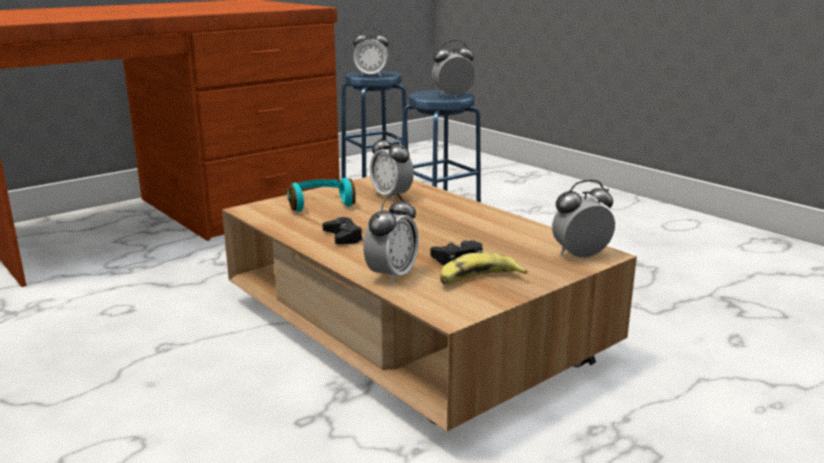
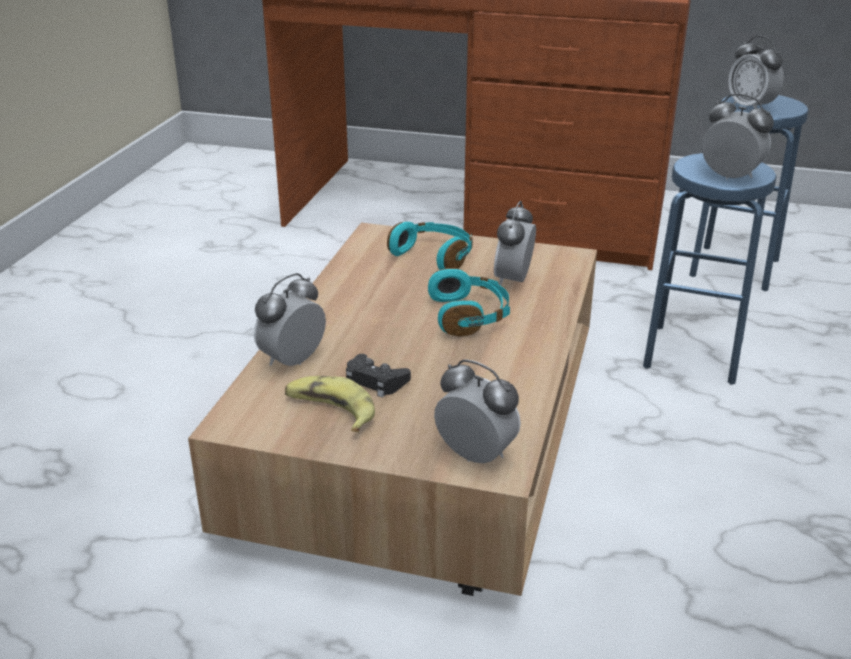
camera: 55 degrees right, 10 degrees up
black game controller [322,217,363,244] -> none
alarm clock [363,193,419,284] -> alarm clock turned 135 degrees clockwise [254,273,326,366]
none -> turquoise headphones [428,268,510,336]

